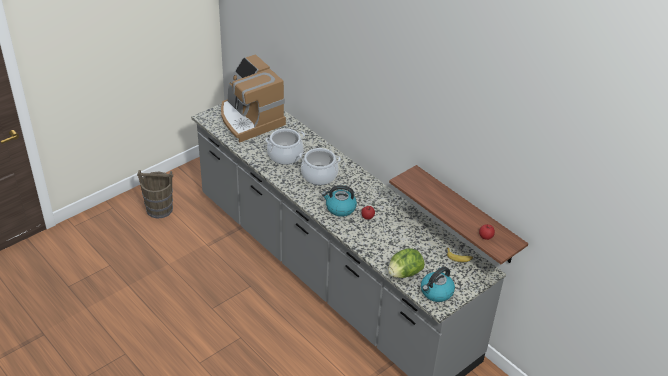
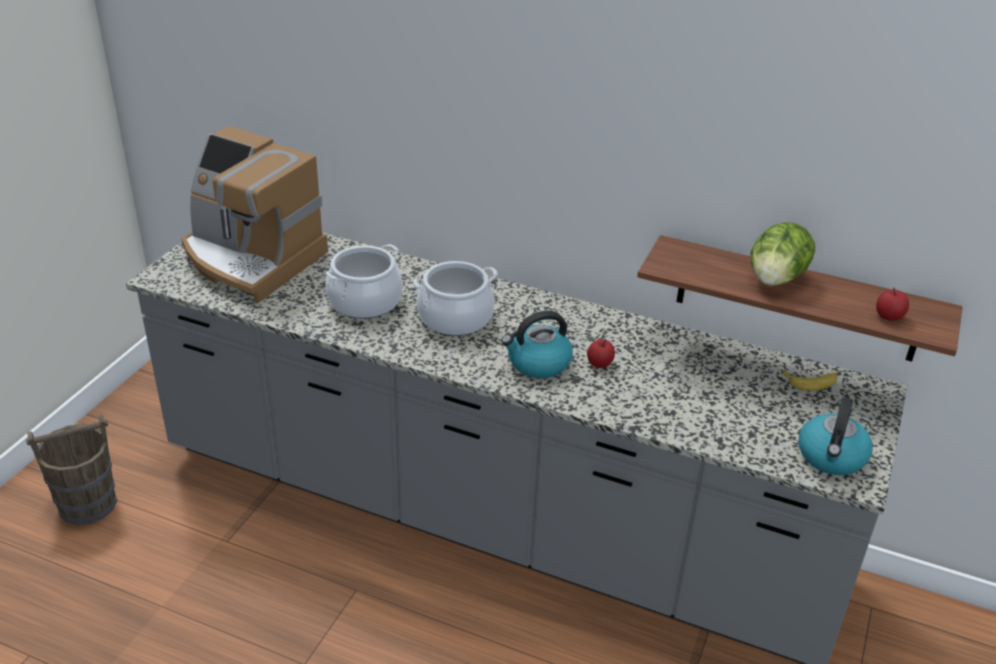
camera: 25 degrees left, 5 degrees down
lettuce [388,248,425,278] -> lettuce moved to [750,222,815,286]

